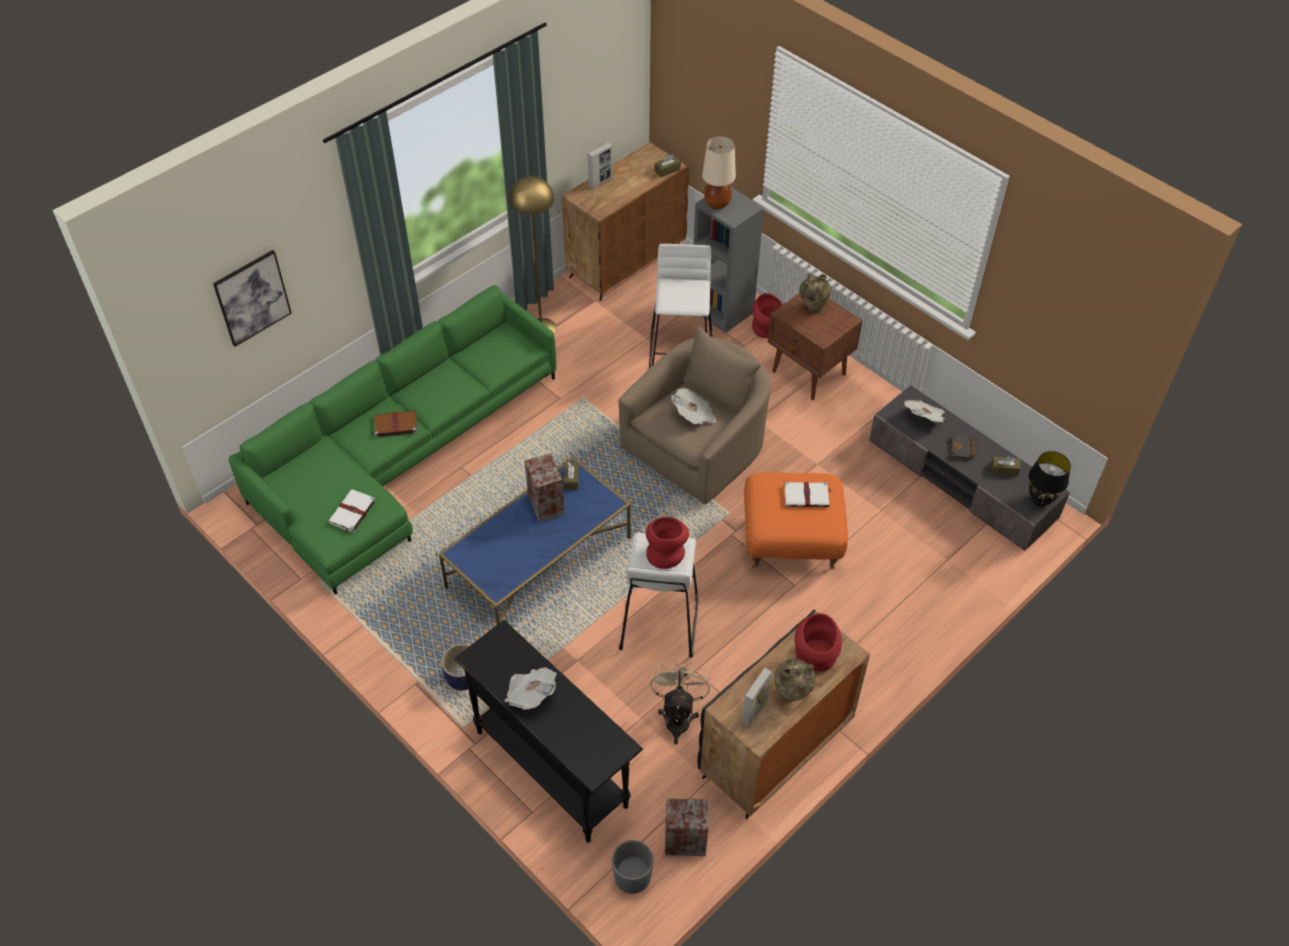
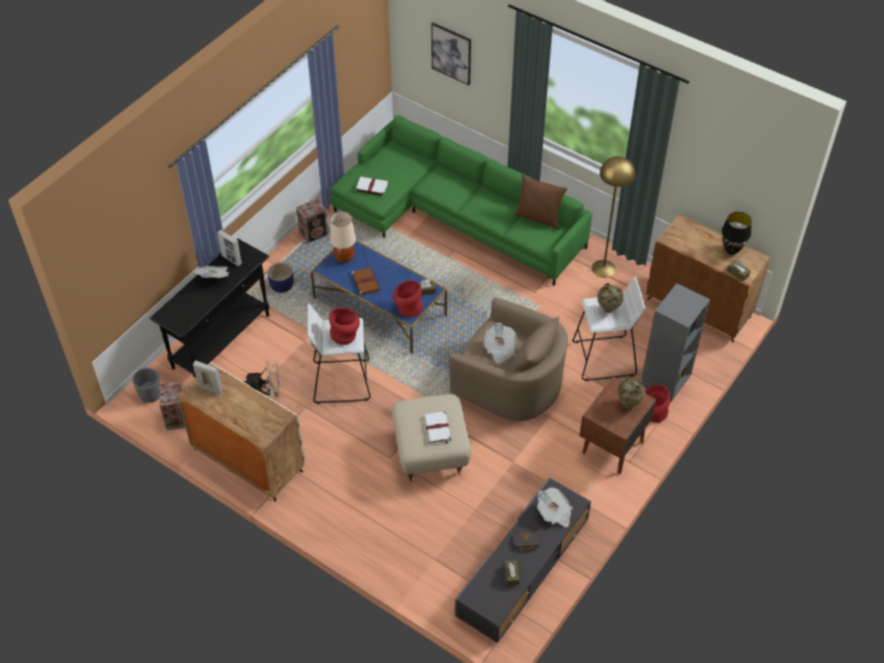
camera: 80 degrees right, 0 degrees up
brown book [372,410,417,438] -> brown book moved to [352,267,380,296]
speaker [525,453,565,523] -> speaker moved to [296,199,328,244]
picture frame [587,142,613,189] -> picture frame moved to [217,230,242,266]
black cabinet [697,610,870,819] -> beige cabinet [177,362,305,502]
beige table lamp [702,136,736,209] -> beige table lamp moved to [330,212,356,263]
orange ottoman [744,472,848,569] -> beige ottoman [391,394,471,482]
beige vase [774,657,816,702] -> beige vase moved to [597,283,623,313]
red vase [794,613,841,672] -> red vase moved to [393,280,422,317]
black table lamp [1029,451,1071,507] -> black table lamp moved to [722,212,752,255]
none -> brown pillow [515,174,567,230]

